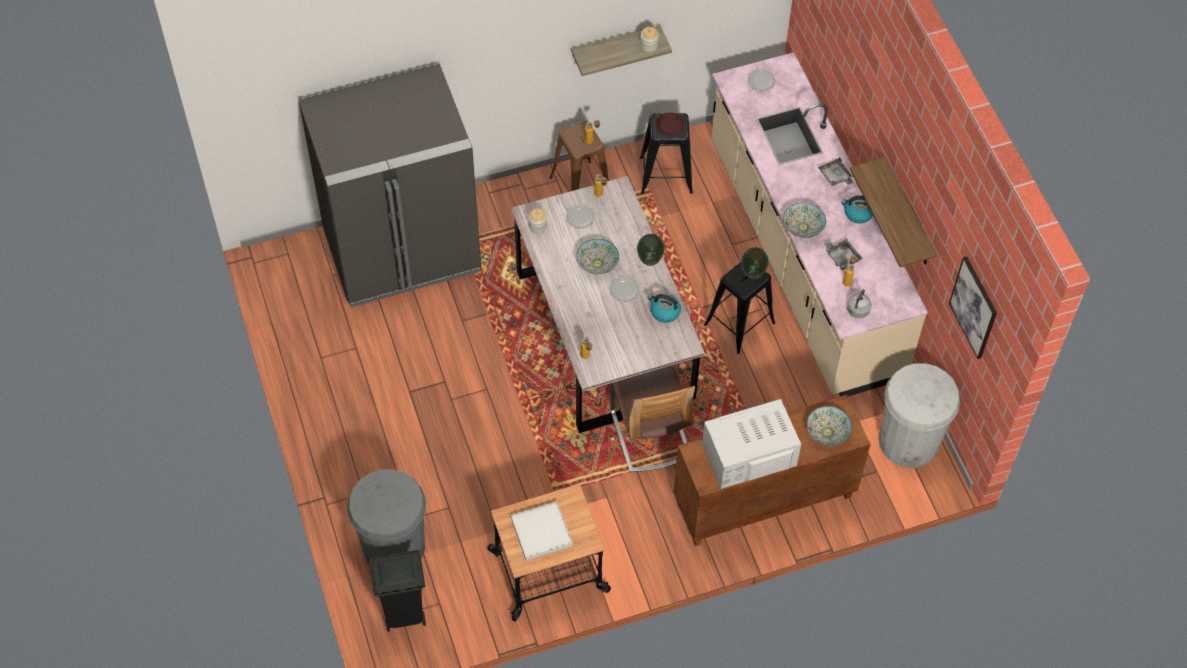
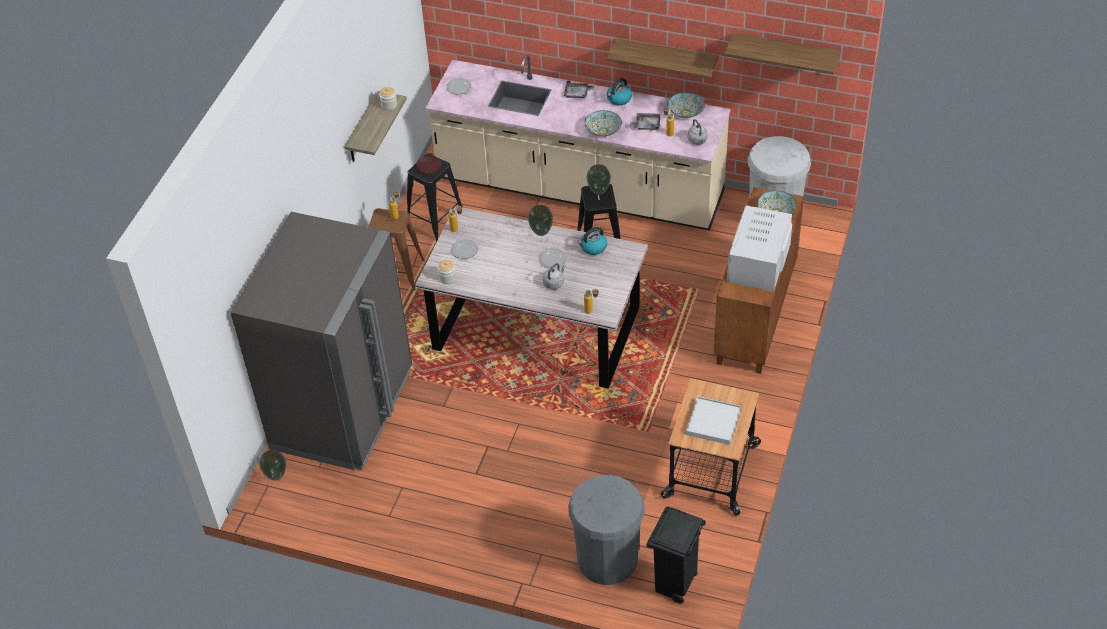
camera: 50 degrees left, 10 degrees down
bowl [576,239,619,274] -> bowl moved to [667,92,705,118]
chair [610,366,695,472] -> none
picture [949,256,997,359] -> shelf [724,33,840,74]
none -> vase [260,450,286,481]
none -> grey kettle [543,263,566,289]

